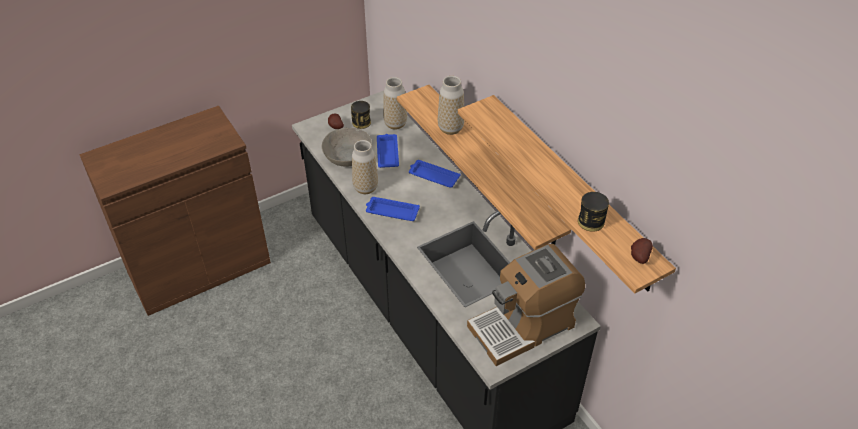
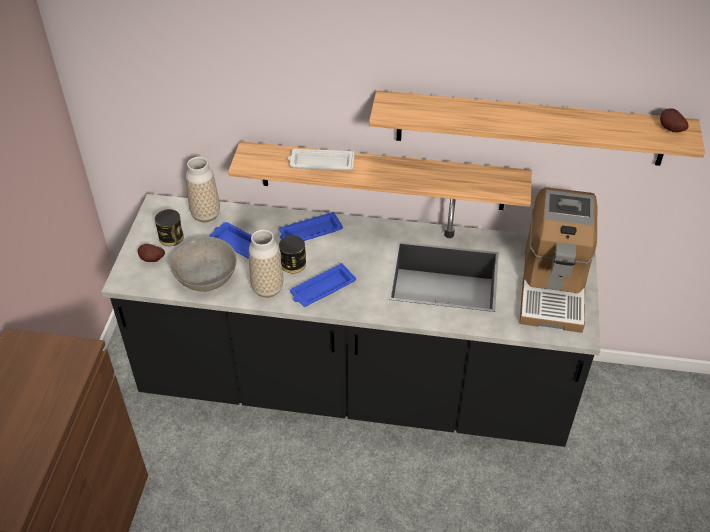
camera: 50 degrees left, 0 degrees up
vase [438,76,464,135] -> white tray [288,149,355,171]
can [578,192,609,232] -> can moved to [279,236,306,273]

